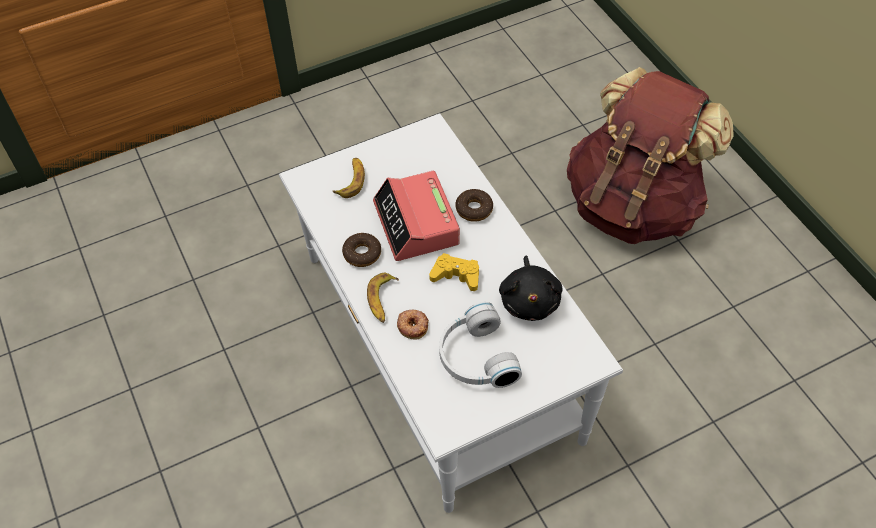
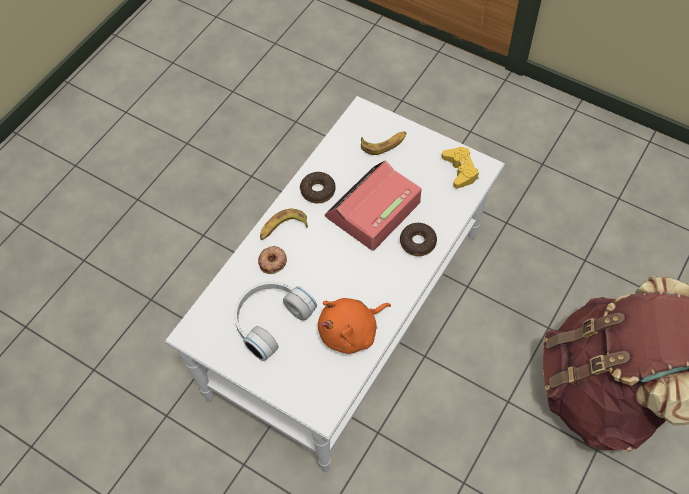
camera: 60 degrees right, 5 degrees up
yellow game controller [429,253,479,291] -> yellow game controller moved to [442,147,479,188]
black plush toy [499,256,563,321] -> orange plush toy [318,298,391,354]

